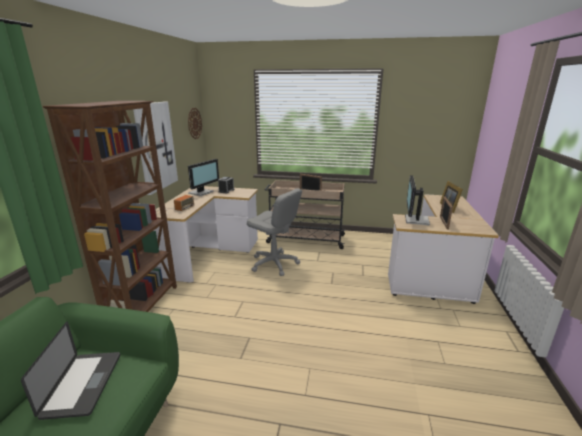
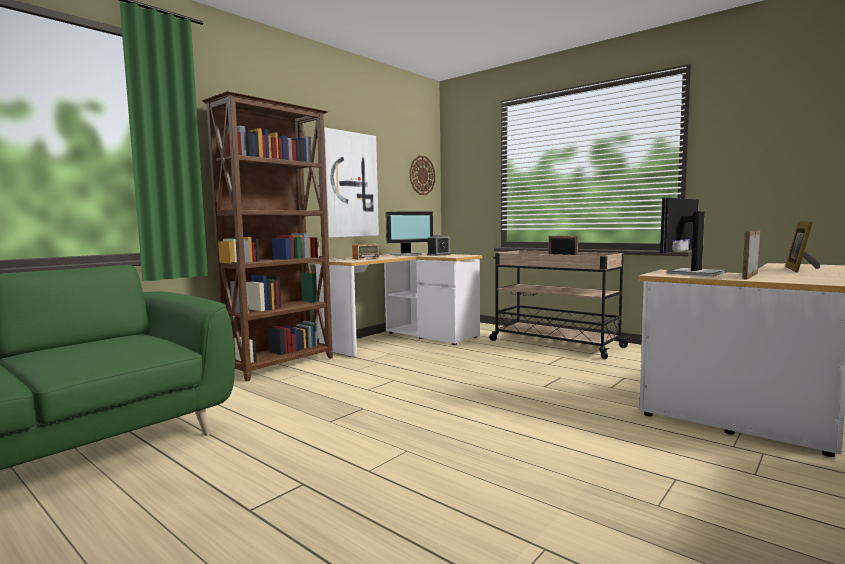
camera: 30 degrees right, 15 degrees down
laptop [21,322,120,420] -> none
grey office chair [247,188,302,276] -> none

